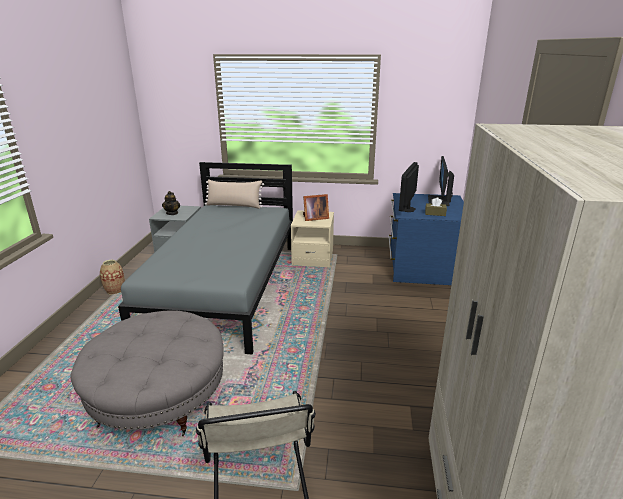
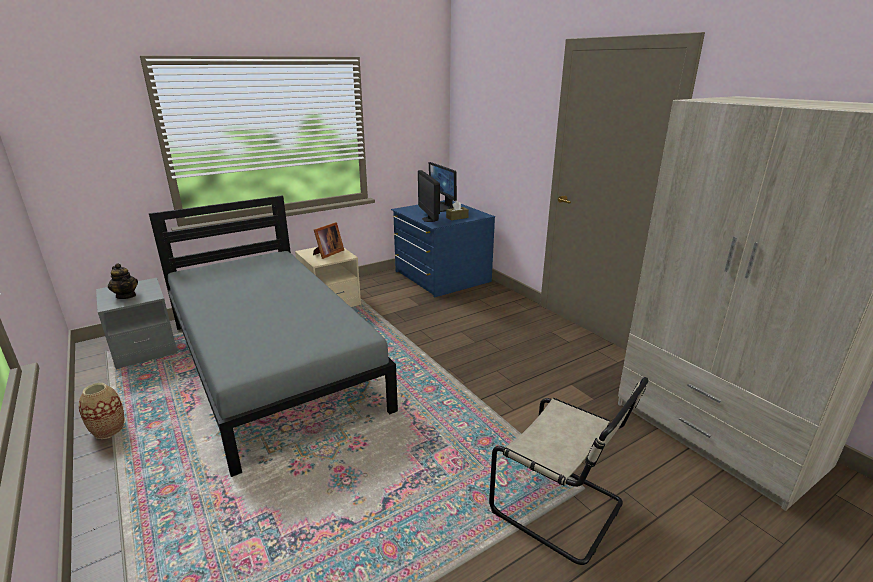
camera: 40 degrees left, 0 degrees up
grey ottoman [71,310,224,436] -> none
beige pillow [205,179,264,208] -> none

